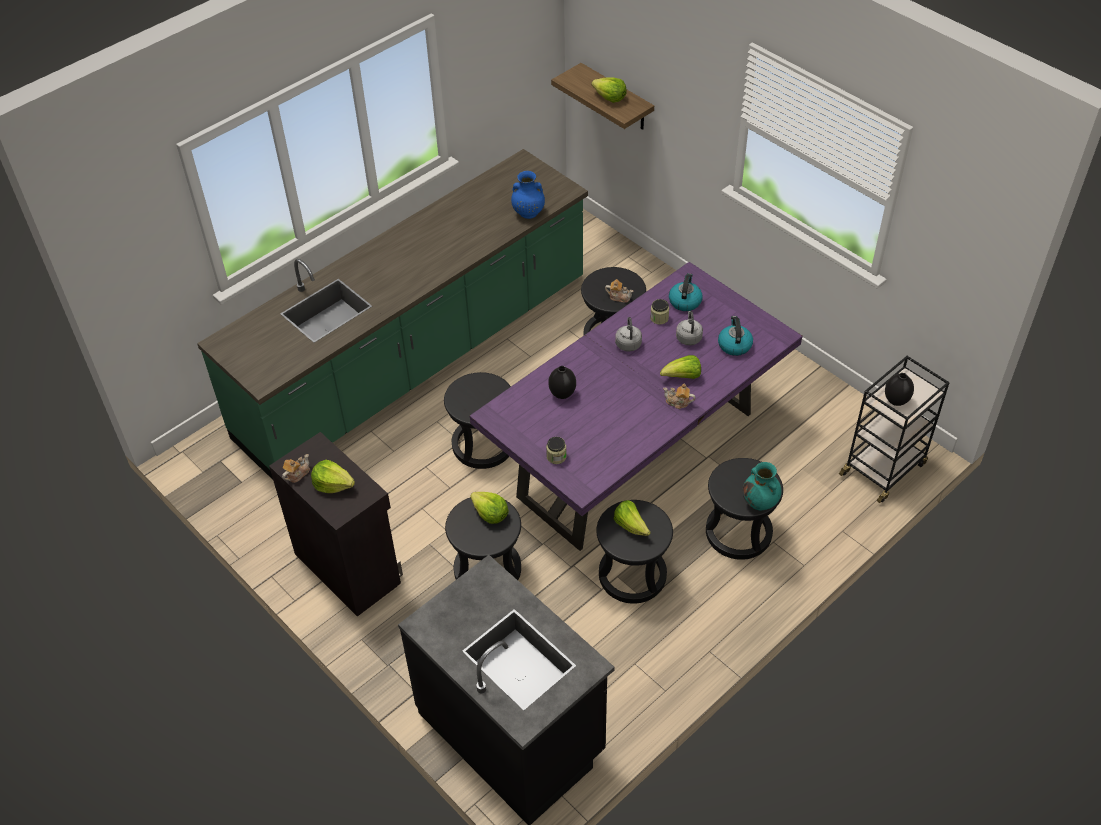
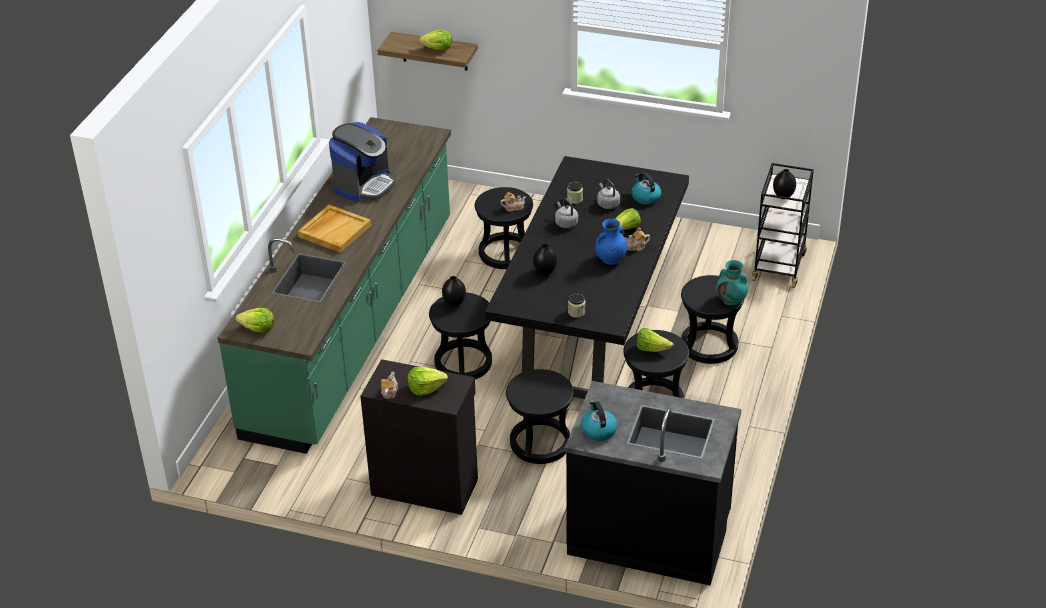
camera: 30 degrees left, 10 degrees down
purple dining table [470,262,803,551] -> black dining table [485,156,689,399]
lettuce [470,492,509,524] -> lettuce moved to [236,308,275,333]
blue vase [511,171,545,219] -> blue vase moved to [595,219,627,265]
kettle [669,273,703,311] -> kettle moved to [581,401,617,441]
none -> beige tray [298,205,371,253]
none -> coffee machine [329,122,396,202]
none -> black vase [442,276,466,307]

